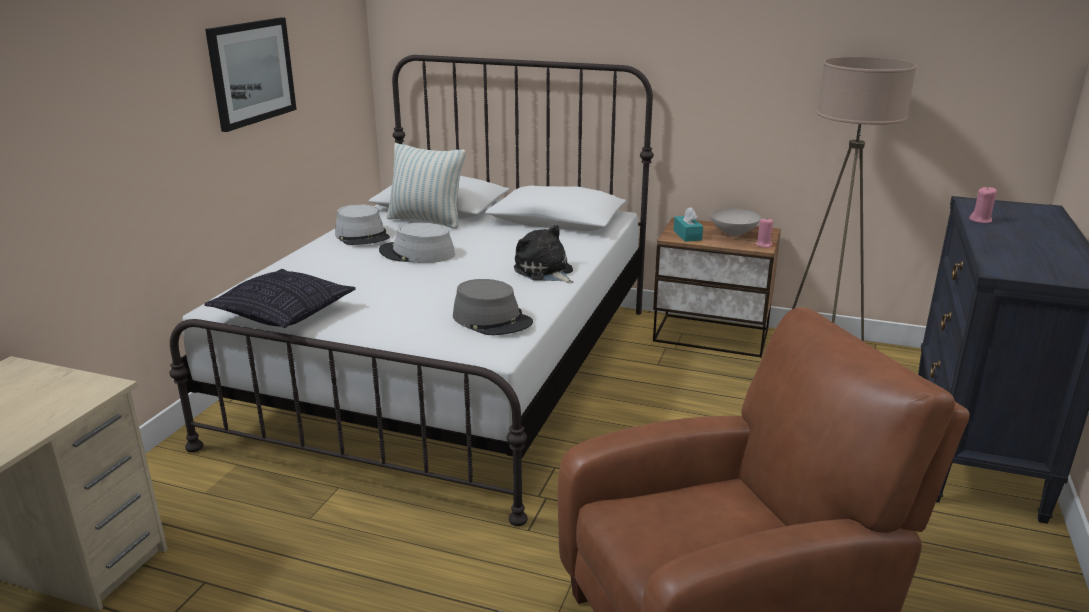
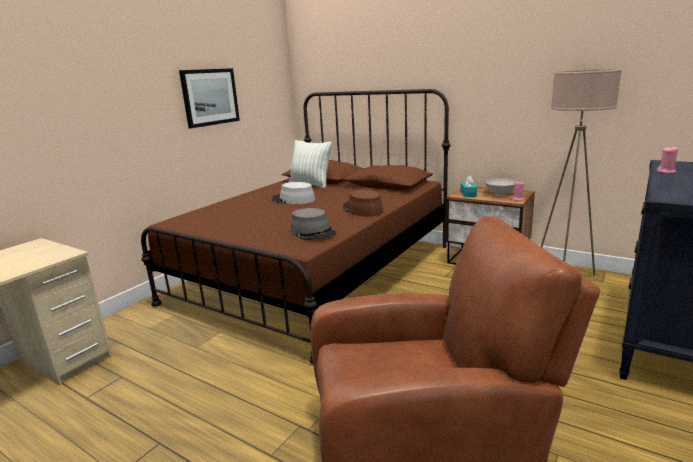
camera: 15 degrees right, 5 degrees down
white bed [169,55,654,526] -> brown bed [141,89,451,364]
pillow [204,269,356,328] -> none
grey hat [335,204,390,245] -> none
plush toy [514,225,574,283] -> brown hat [343,190,383,217]

